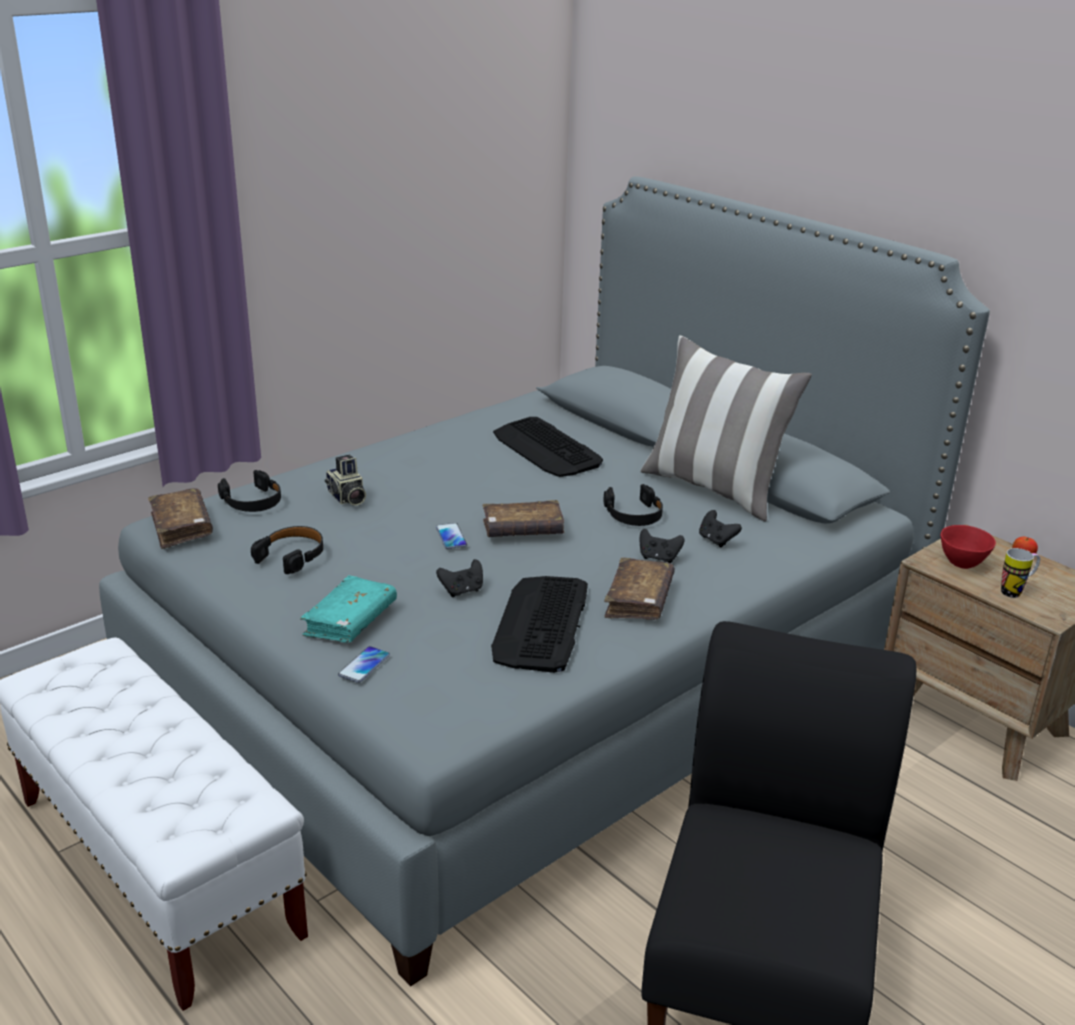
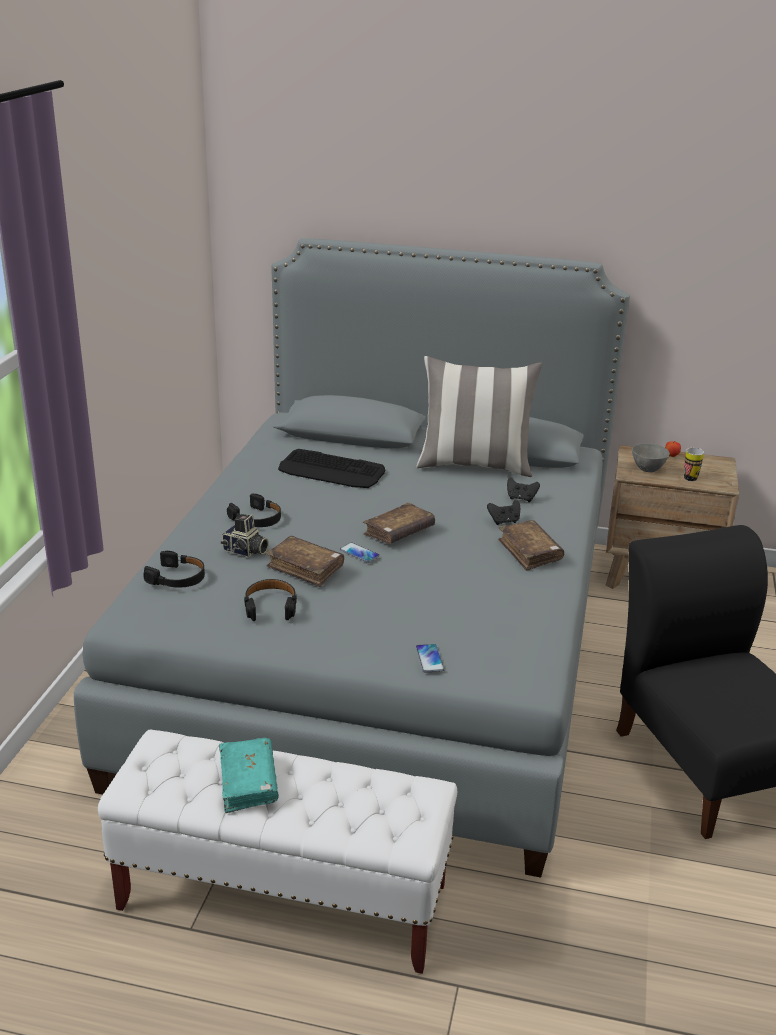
camera: 35 degrees left, 0 degrees up
brown book [148,488,213,549] -> brown book moved to [266,536,344,587]
turquoise book [300,575,397,643] -> turquoise book moved to [219,738,279,813]
black game controller [436,559,483,597] -> none
keyboard [491,576,588,673] -> none
black headphones [604,484,663,526] -> black headphones moved to [227,493,281,527]
red bowl [941,525,996,569] -> grey bowl [632,443,670,472]

